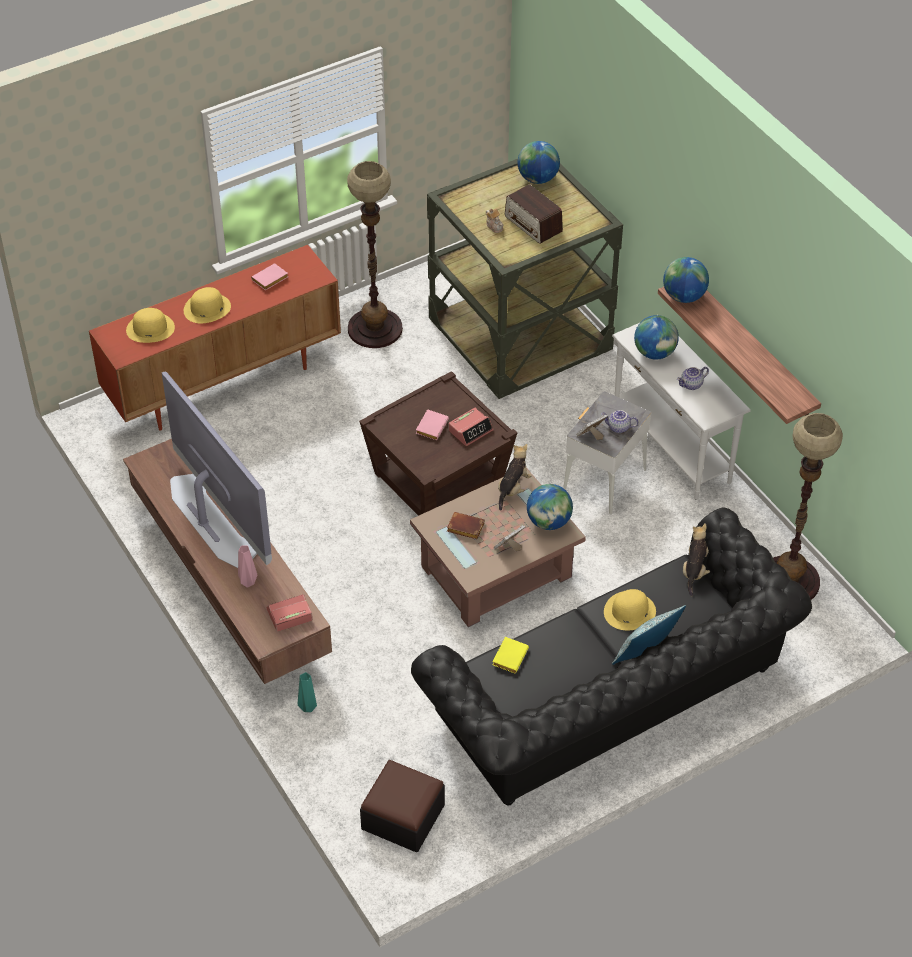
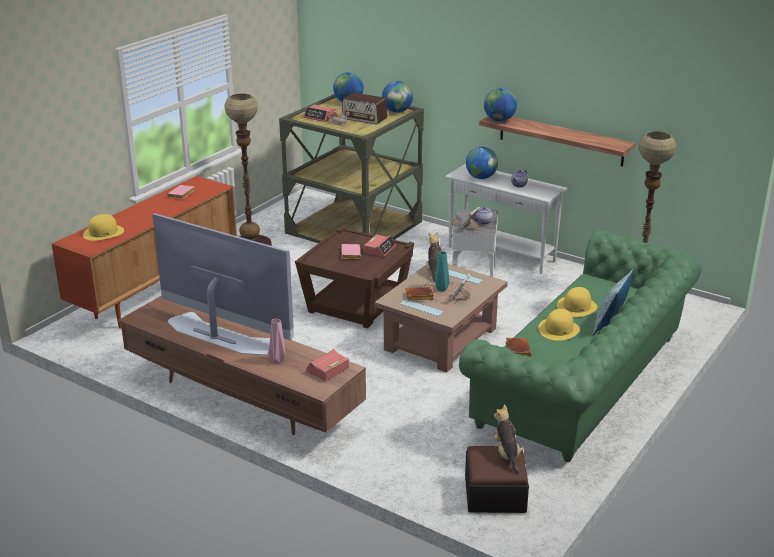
camera: 25 degrees left, 20 degrees down
yellow hat [184,287,231,323] -> yellow hat moved to [538,309,580,341]
turquoise vase [298,672,317,712] -> turquoise vase moved to [435,251,450,291]
black sofa [411,508,812,806] -> green sofa [459,230,702,462]
yellow book [492,637,529,673] -> brown book [506,338,532,357]
globe [527,484,573,530] -> globe moved to [382,81,413,113]
plush toy [683,523,710,596] -> plush toy moved to [494,404,524,474]
none -> alarm clock [304,105,335,122]

